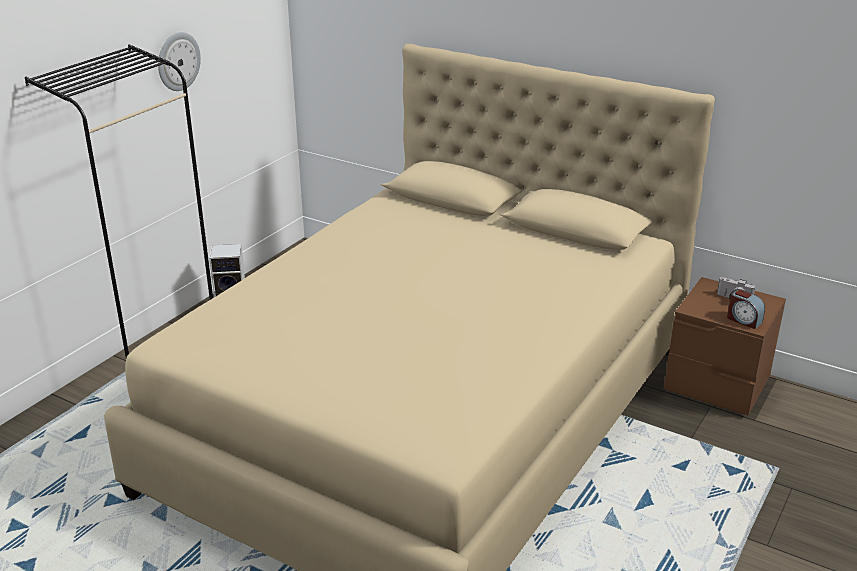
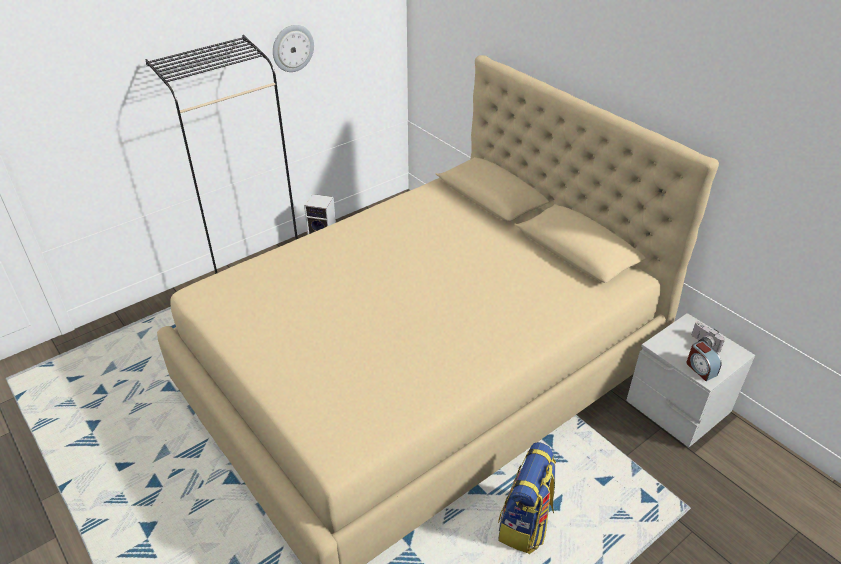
camera: 20 degrees right, 10 degrees up
brown nightstand [664,277,786,415] -> white nightstand [626,313,755,447]
none -> backpack [498,442,556,554]

